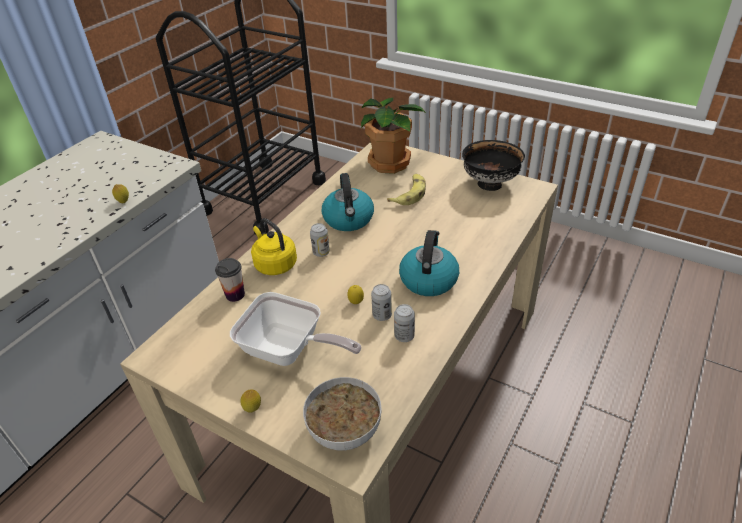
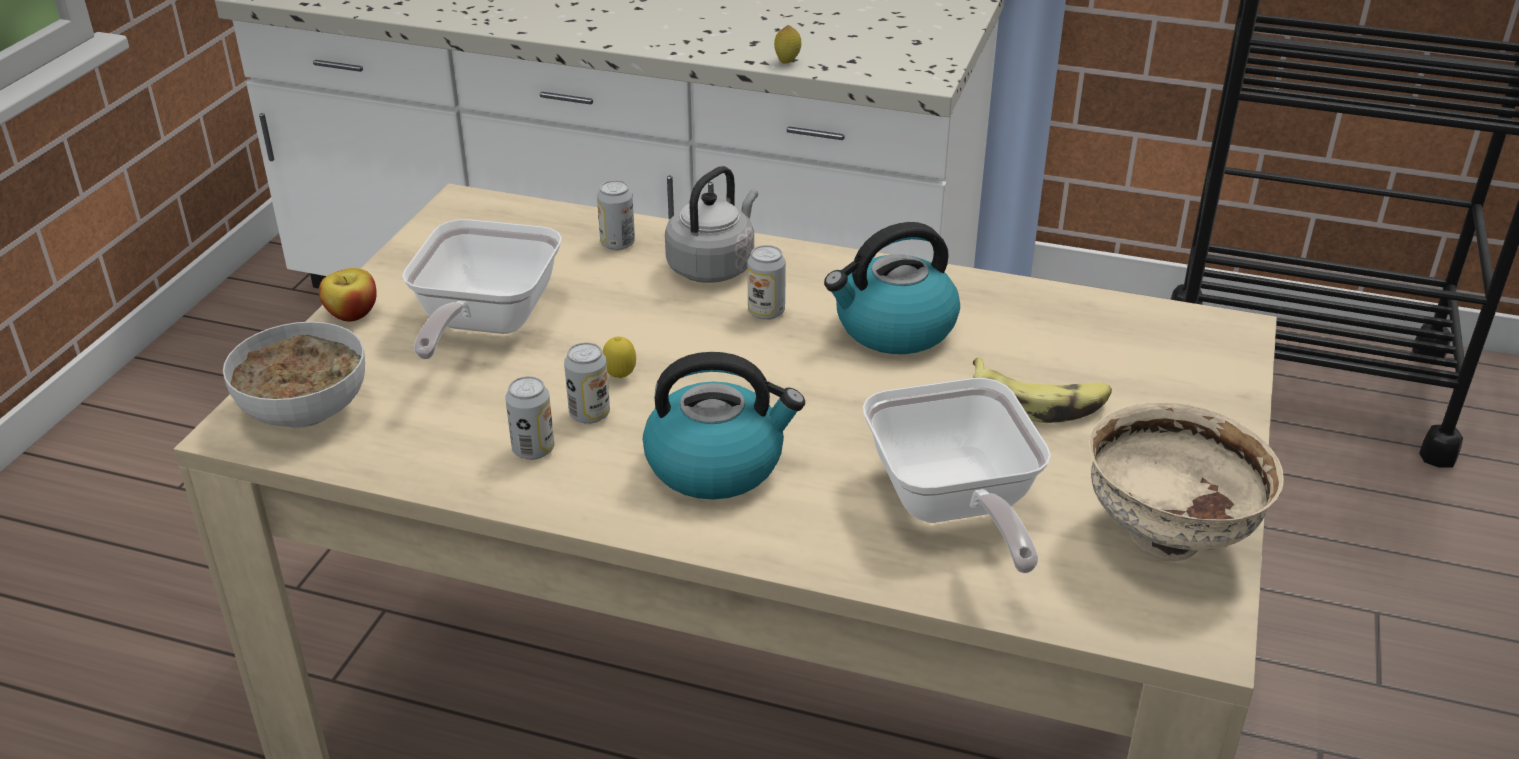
camera: 75 degrees right, 5 degrees down
cup [215,258,245,302] -> can [597,180,635,250]
lemon [240,390,261,413] -> apple [319,268,377,322]
yellow kettle [251,218,297,275] -> grey kettle [665,166,758,283]
potted plant [361,98,427,174] -> none
black bowl [462,140,525,191] -> beige bowl [1089,403,1284,561]
none -> frying pan [862,378,1051,573]

